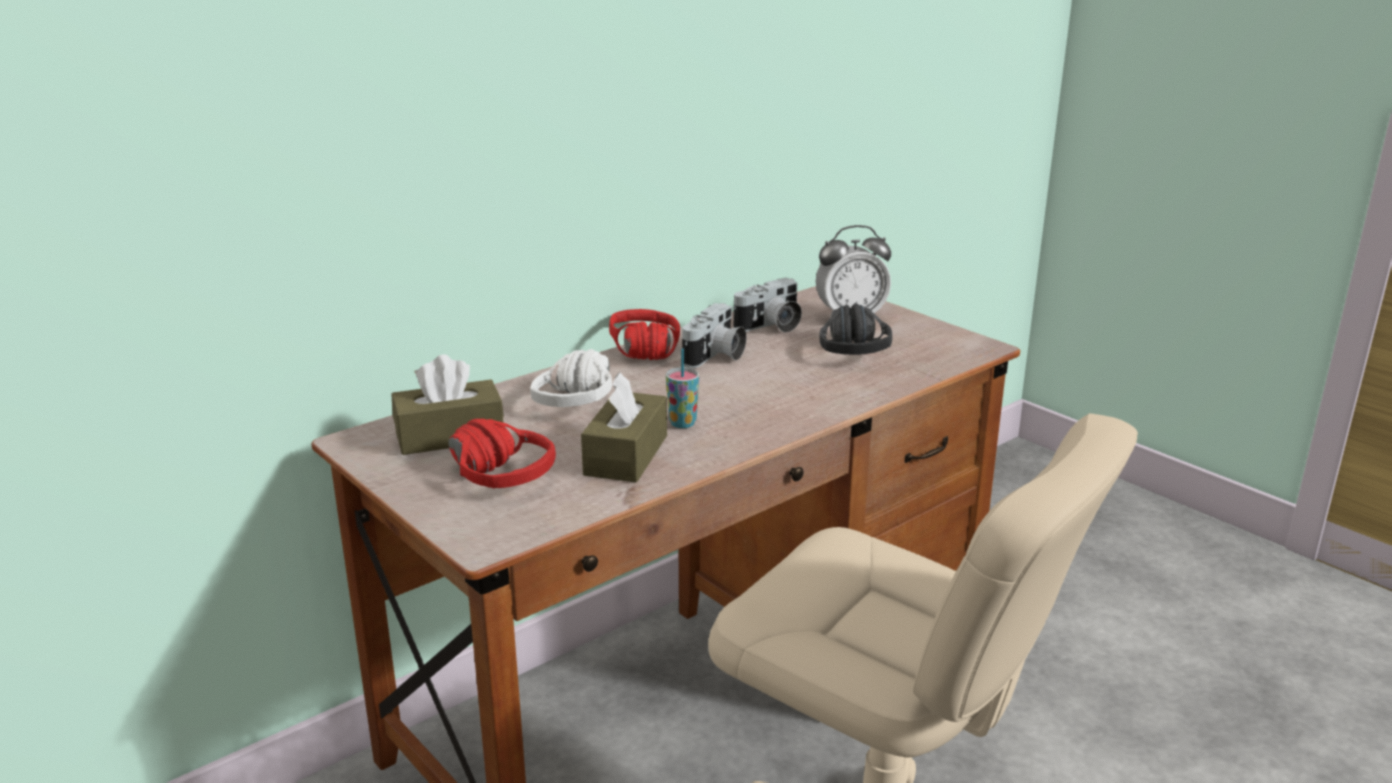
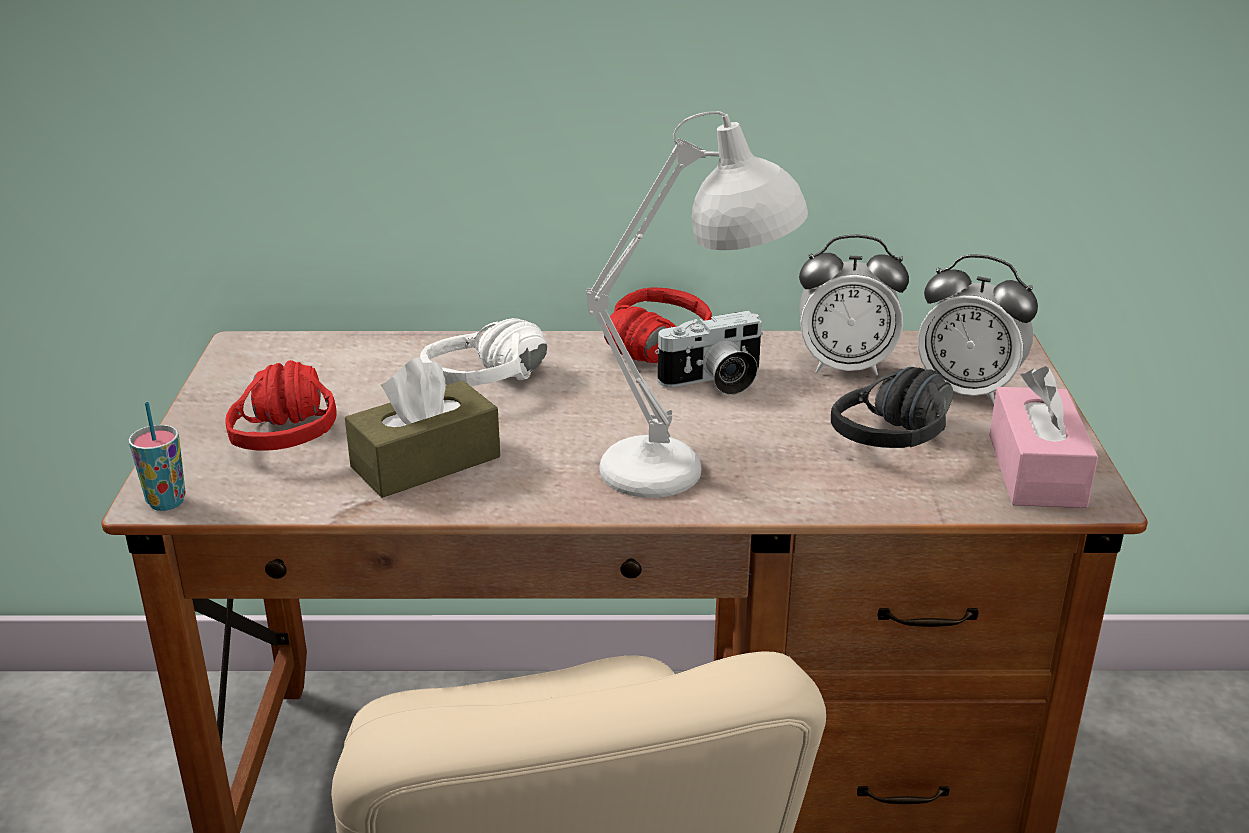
camera: 40 degrees right, 5 degrees up
brown tissue box [391,354,504,455] -> none
cup [666,348,699,428] -> cup moved to [129,402,186,511]
camera [733,278,802,332] -> alarm clock [799,234,909,376]
none -> white table lamp [586,111,808,498]
none -> pink tissue box [989,366,1098,508]

